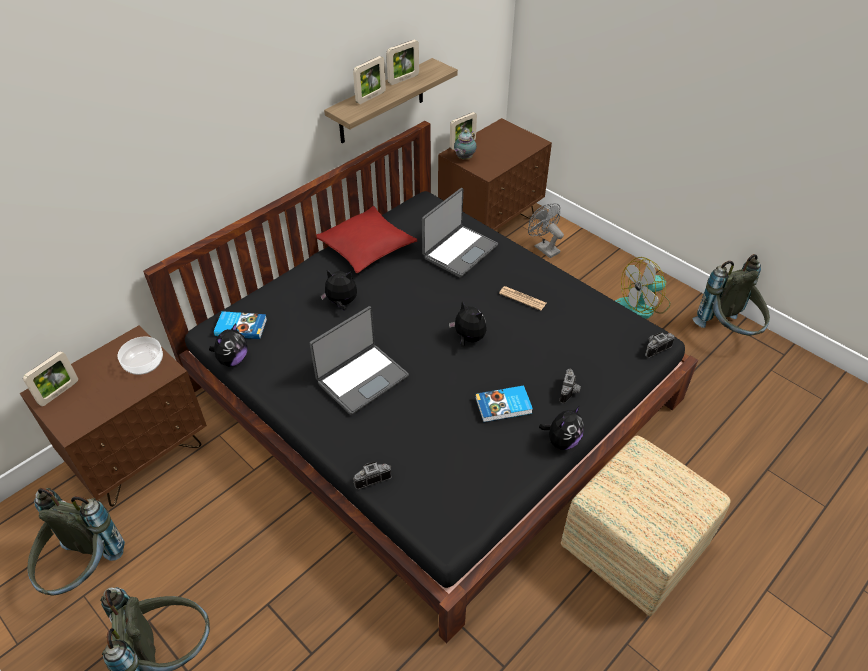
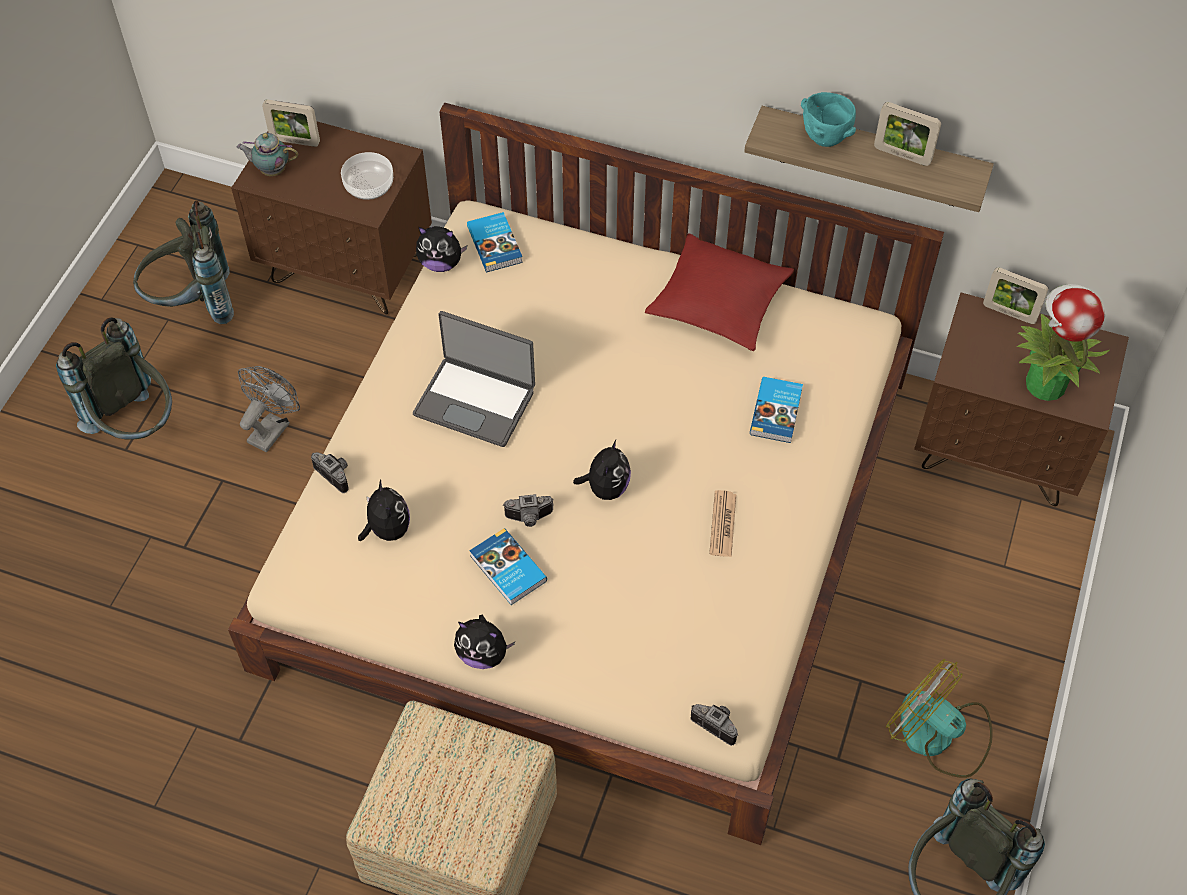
camera: 65 degrees right, 10 degrees up
black bed [143,121,698,643] -> beige bed [228,103,944,845]
plush toy [320,270,357,310] -> plush toy moved to [358,480,410,541]
picture frame [353,56,386,104] -> turquoise bowl [801,92,856,147]
laptop [422,188,498,278] -> book [750,377,803,443]
teapot [454,130,477,160] -> teapot moved to [237,133,298,176]
grey fan [528,203,564,258] -> grey fan moved to [238,366,300,452]
camera [559,369,581,403] -> camera moved to [503,494,554,527]
none -> potted plant [1017,284,1109,401]

